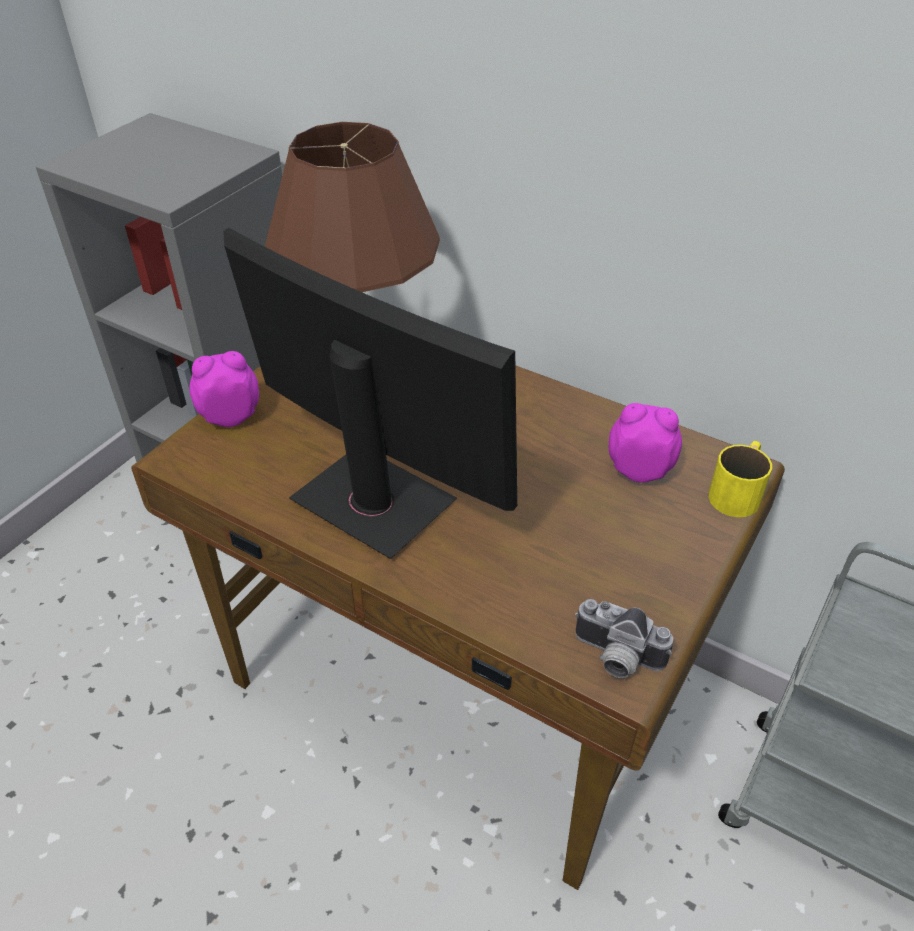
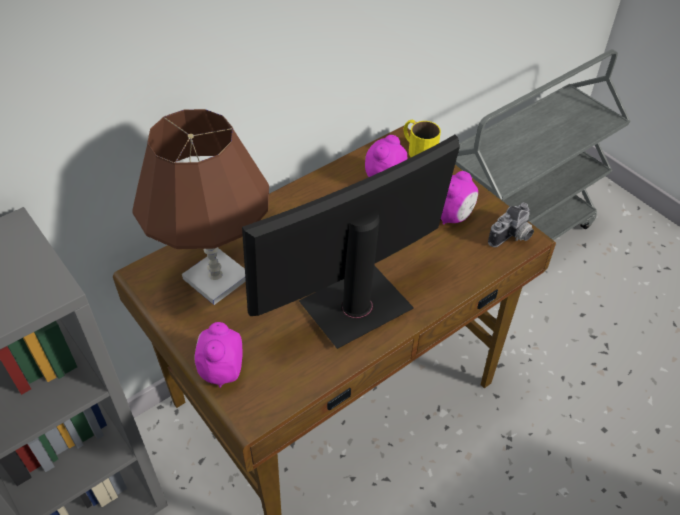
camera: 70 degrees left, 5 degrees up
none -> alarm clock [441,171,478,225]

